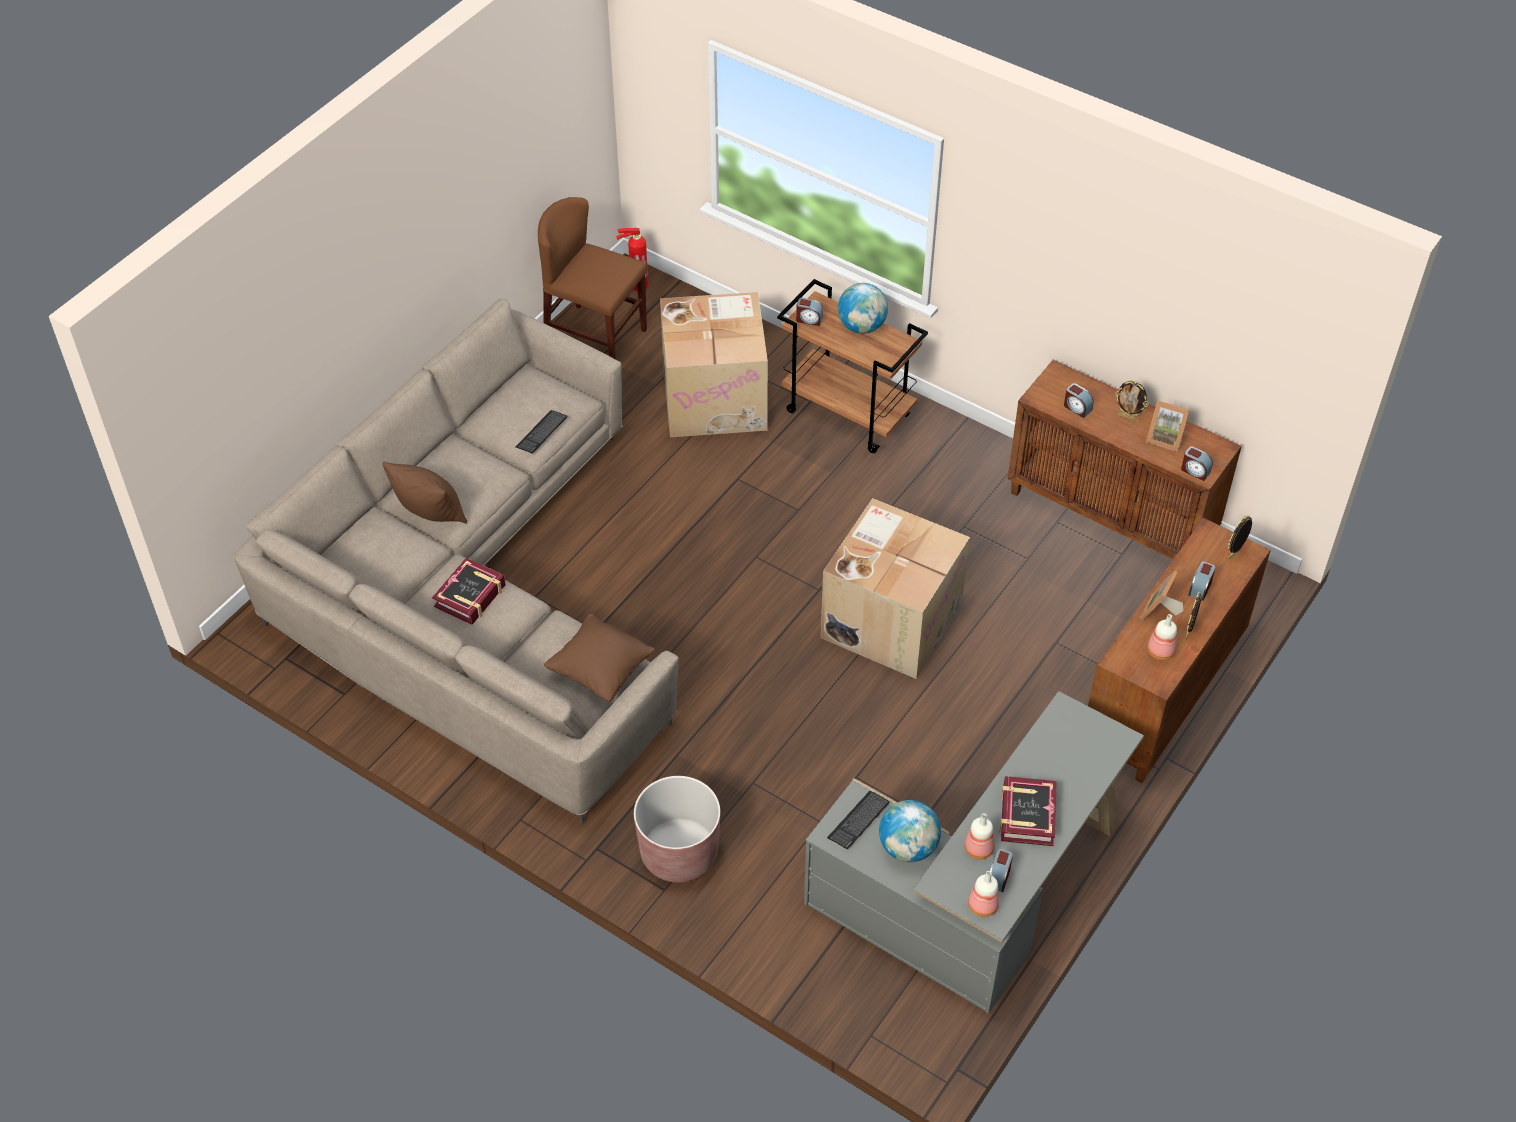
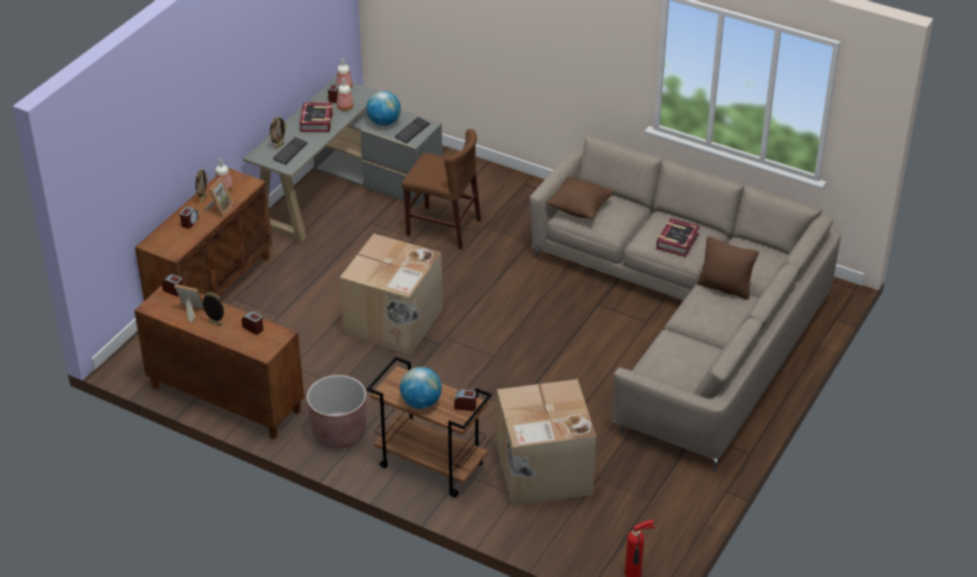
camera: 175 degrees right, 10 degrees down
keyboard [515,410,568,454] -> keyboard moved to [273,137,308,165]
brown chair [538,197,647,359] -> brown chair moved to [402,129,481,249]
brown planter [634,776,721,883] -> brown planter moved to [307,375,366,449]
picture frame [1227,515,1252,559] -> picture frame moved to [269,117,287,149]

